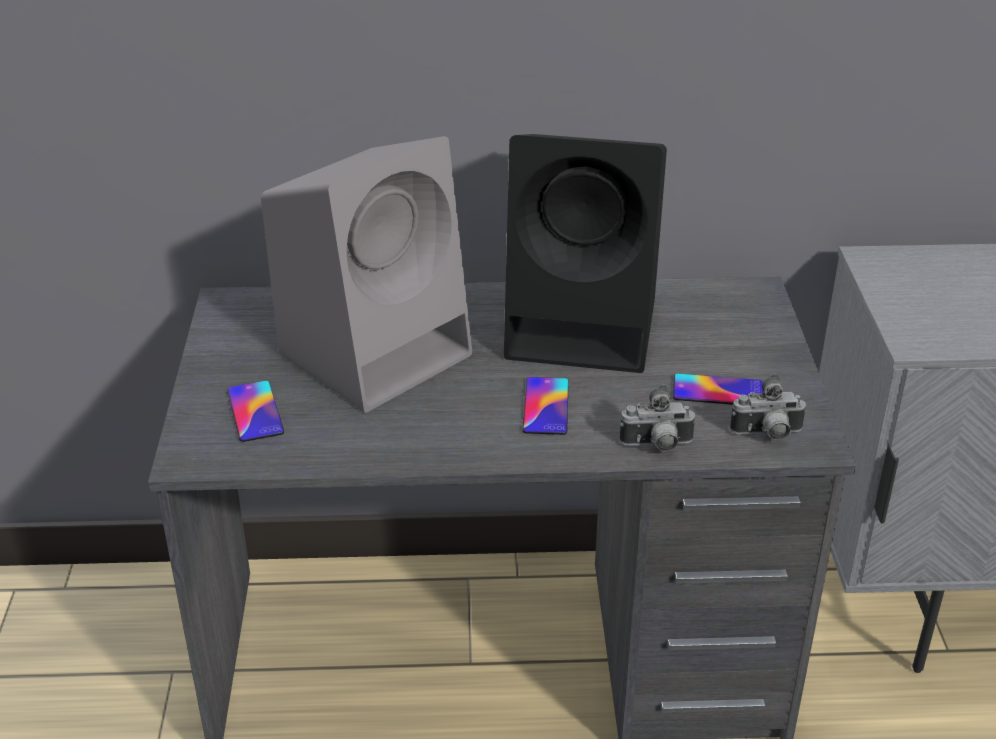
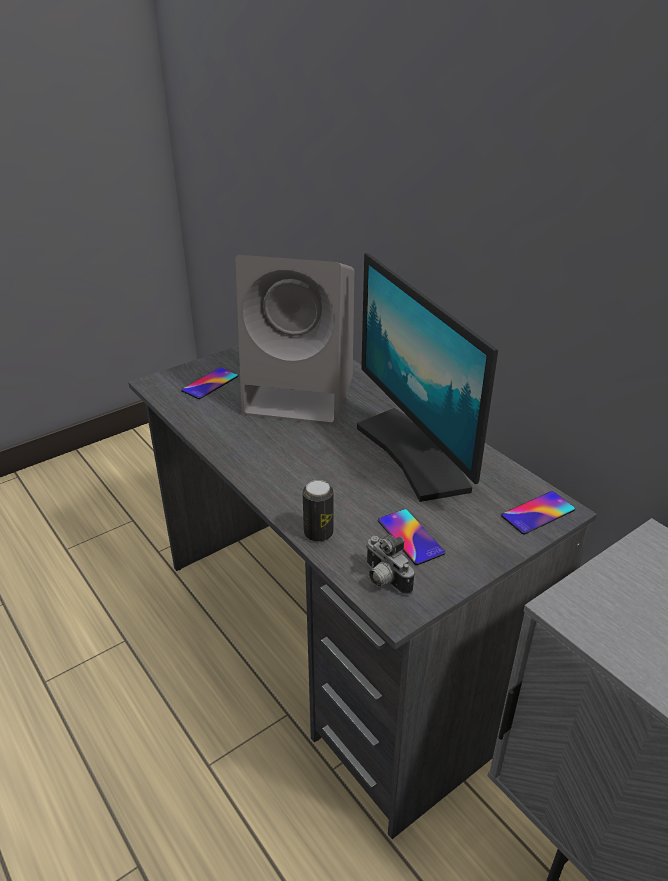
camera: 55 degrees right, 0 degrees up
black speaker [504,134,667,373] -> monitor [356,253,498,502]
phone [523,377,569,435] -> phone moved to [501,491,575,534]
camera [620,384,696,451] -> can [303,480,333,542]

